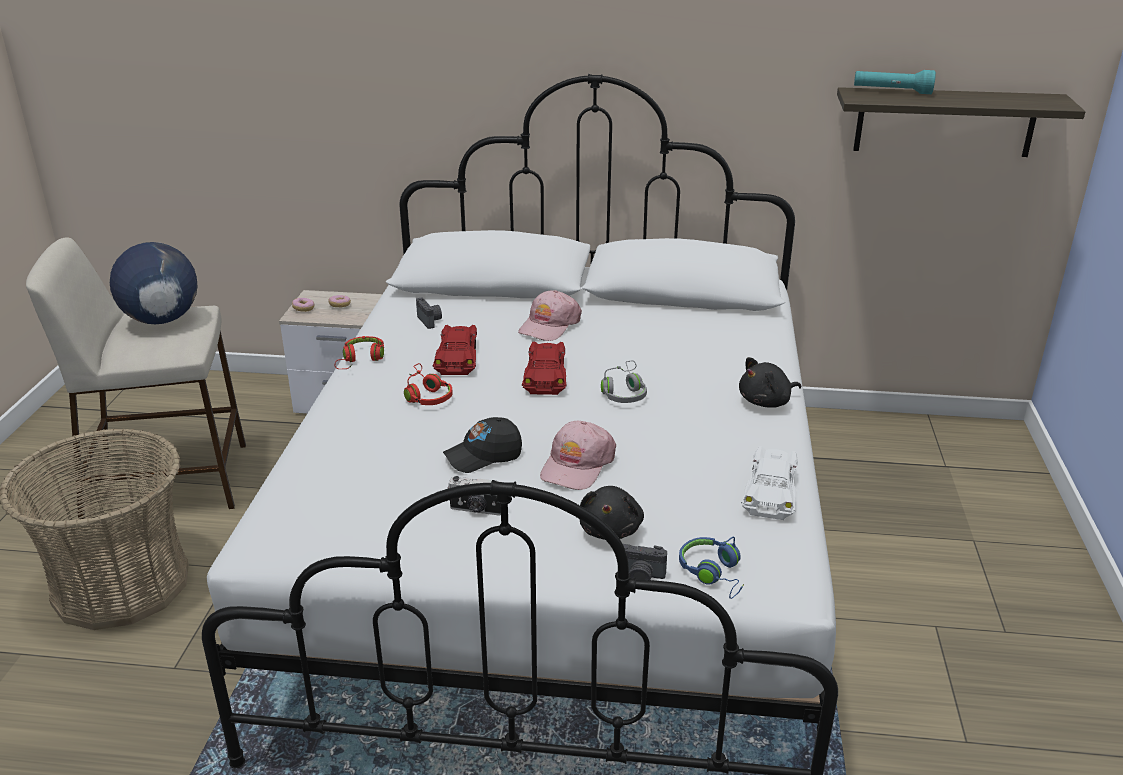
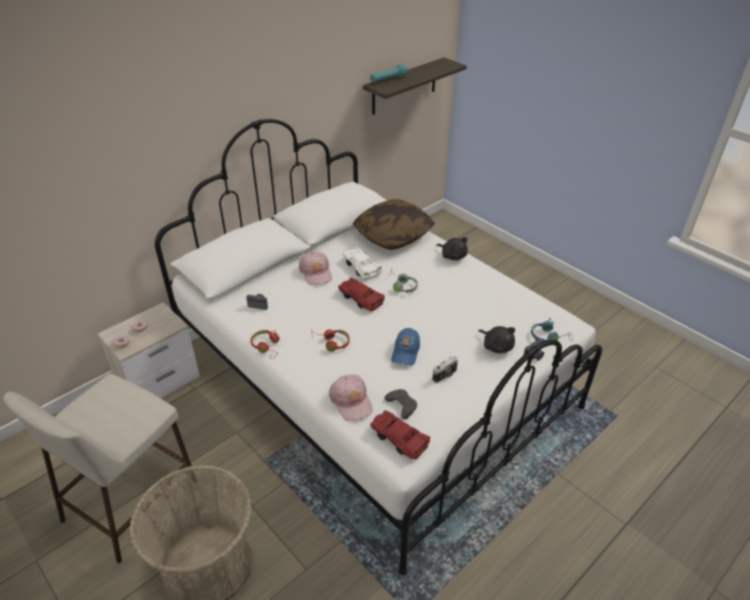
camera: 50 degrees left, 10 degrees up
globe [110,242,198,324] -> none
red toy car [433,325,477,375] -> red toy car moved to [370,410,430,459]
black cap [443,417,522,473] -> blue cap [391,328,420,366]
pink cap [540,421,616,490] -> pink cap moved to [329,375,373,421]
black plush toy [739,357,801,408] -> black plush toy turned 60 degrees counterclockwise [436,237,468,260]
white toy car [741,446,798,520] -> white toy car moved to [343,247,382,280]
none -> pillow [353,199,435,250]
none -> grey game controller [385,389,417,419]

